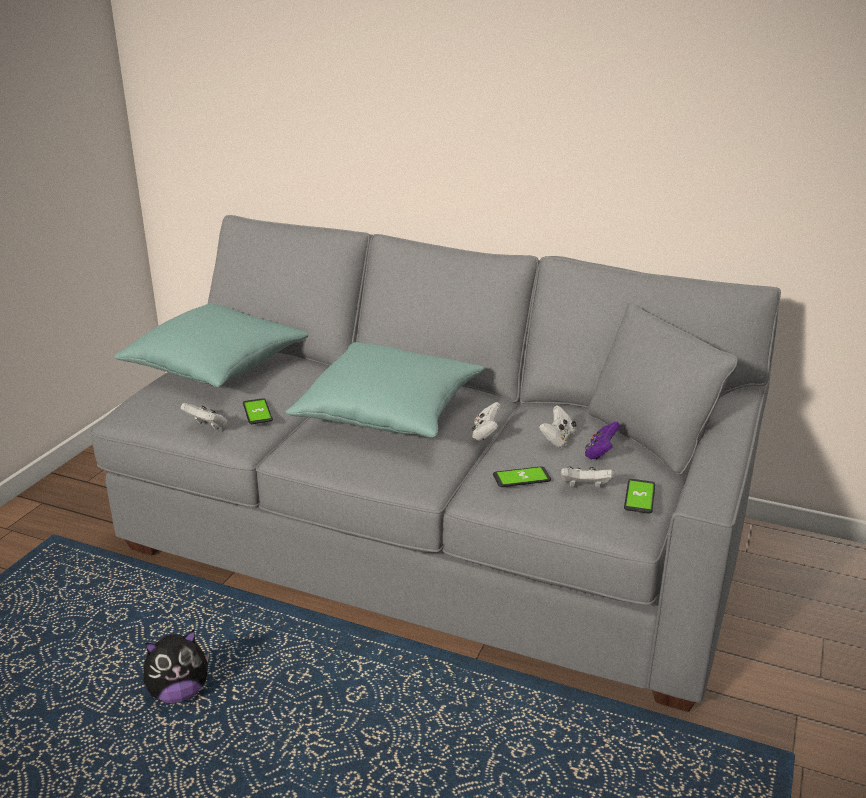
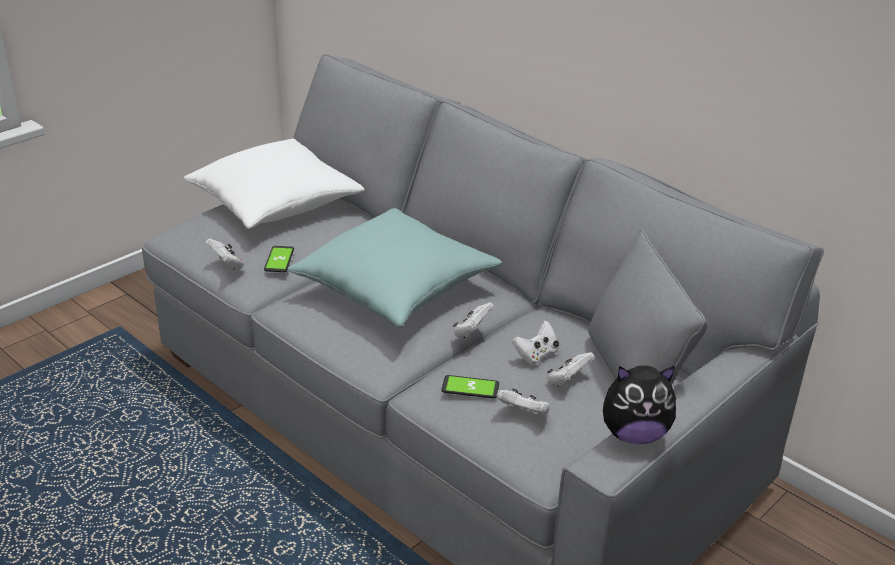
camera: 20 degrees right, 5 degrees up
turquoise pillow [114,304,309,387] -> white pillow [184,139,365,229]
plush toy [143,630,209,703] -> plush toy moved to [603,365,676,444]
purple game controller [585,422,620,459] -> white game controller [547,352,595,387]
phone [624,479,655,514] -> none

